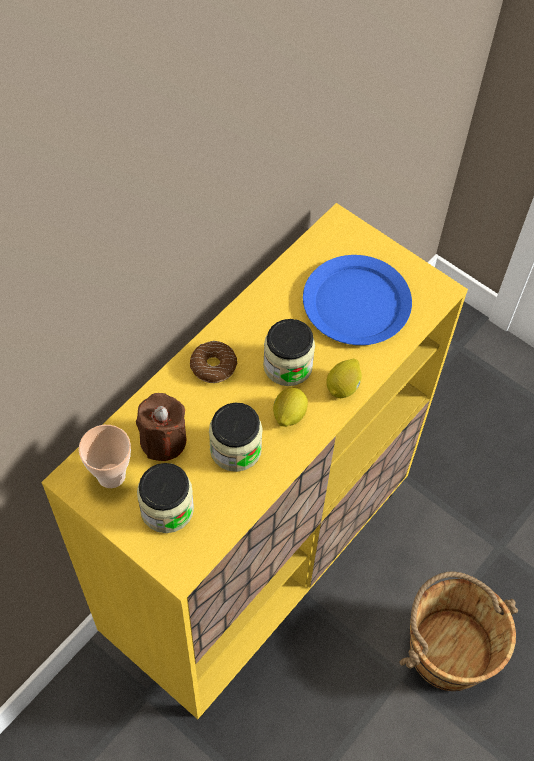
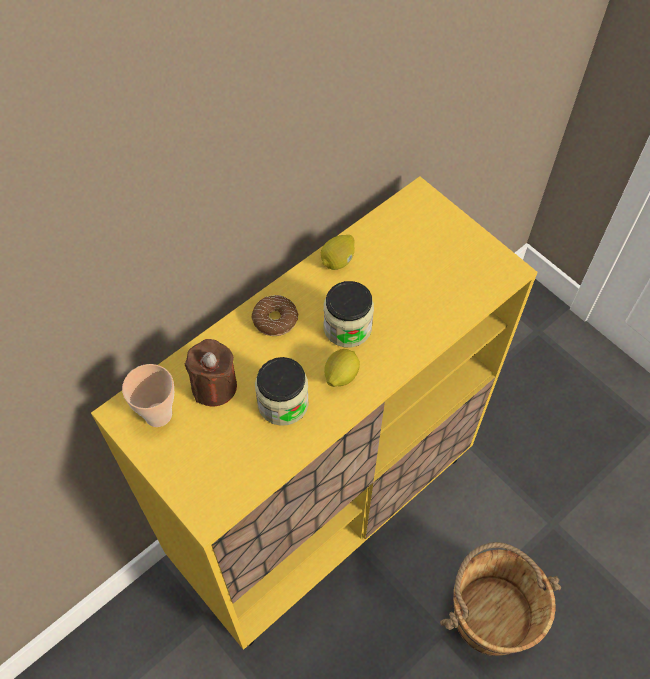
camera: 10 degrees right, 0 degrees up
jar [137,463,194,533] -> none
blue plate [303,255,412,345] -> none
lemon [326,359,362,398] -> lemon moved to [321,235,355,270]

